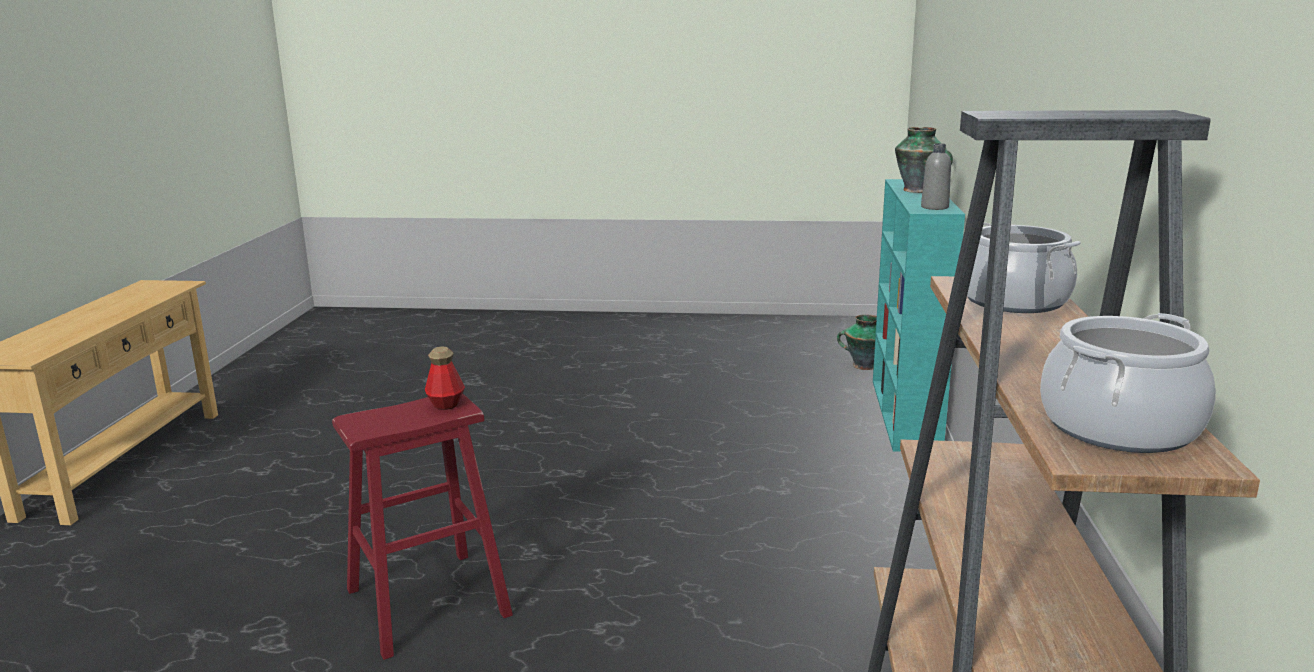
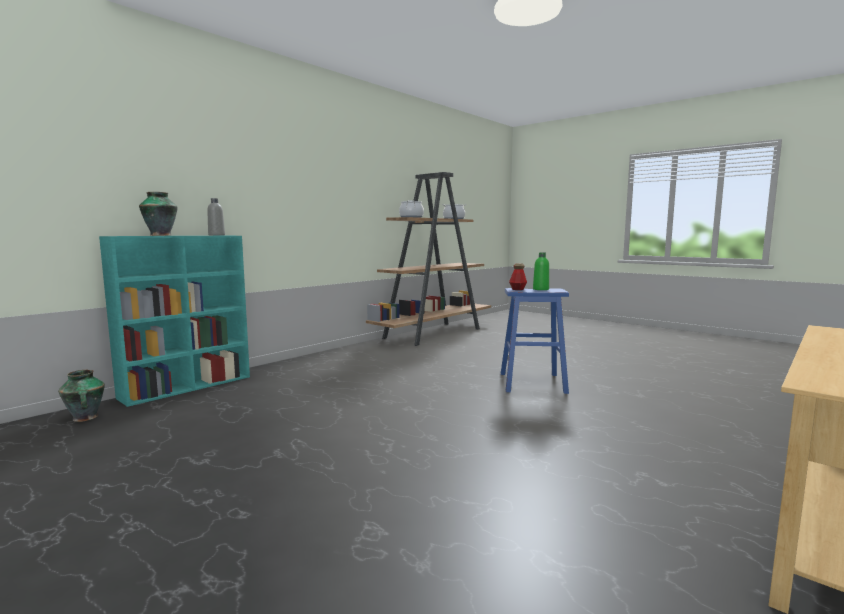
camera: 145 degrees left, 10 degrees down
red stool [332,394,513,660] -> blue stool [501,288,569,394]
none -> green bottle [533,252,549,290]

